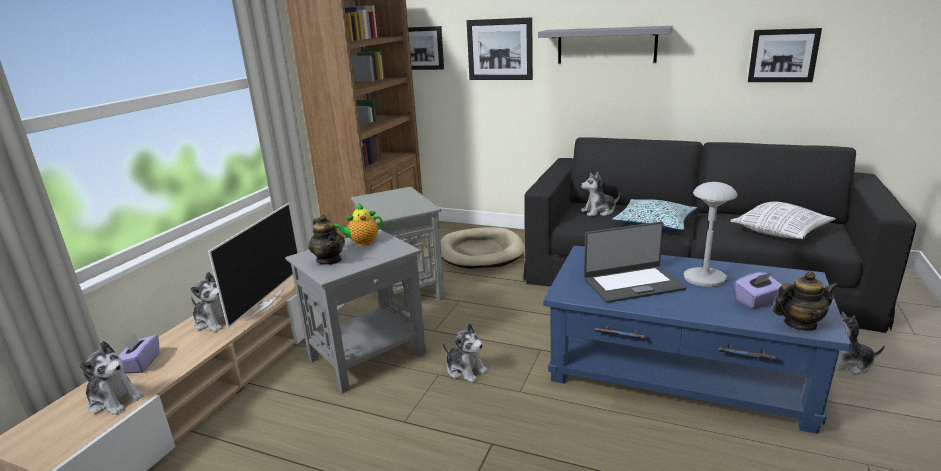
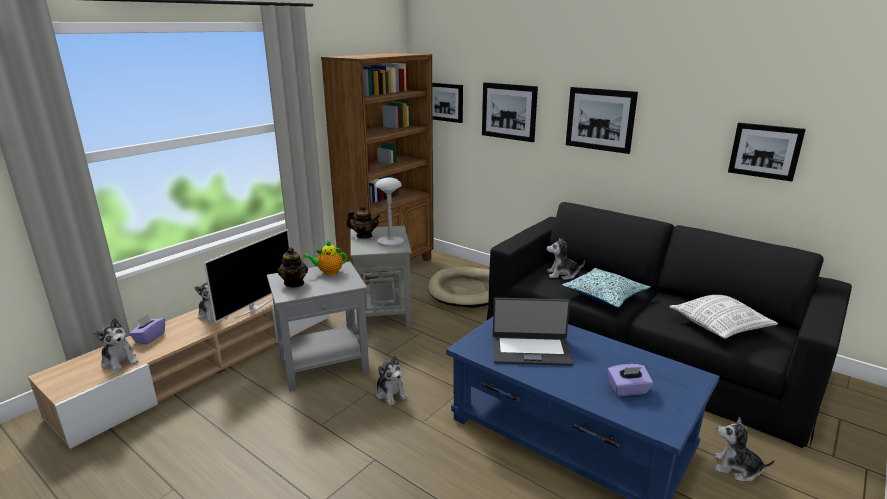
camera: 15 degrees right, 0 degrees up
grey shelf [538,26,673,63] -> picture [566,87,638,154]
grey table lamp [684,182,737,287] -> grey table lamp moved to [375,177,404,247]
teapot [773,271,838,331] -> teapot moved to [346,206,380,238]

